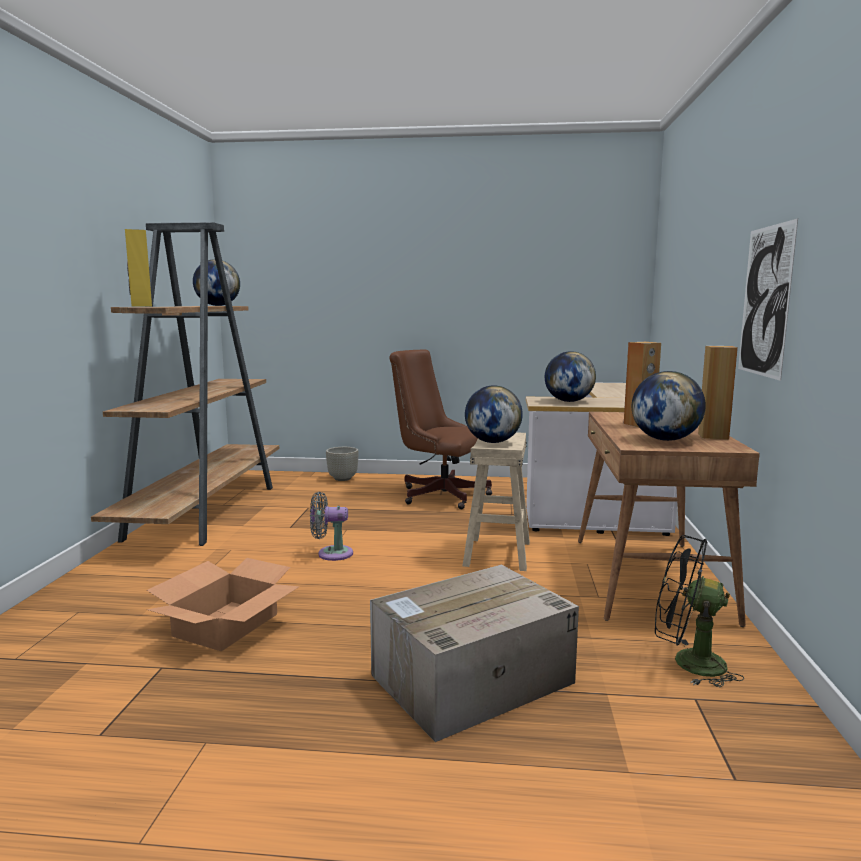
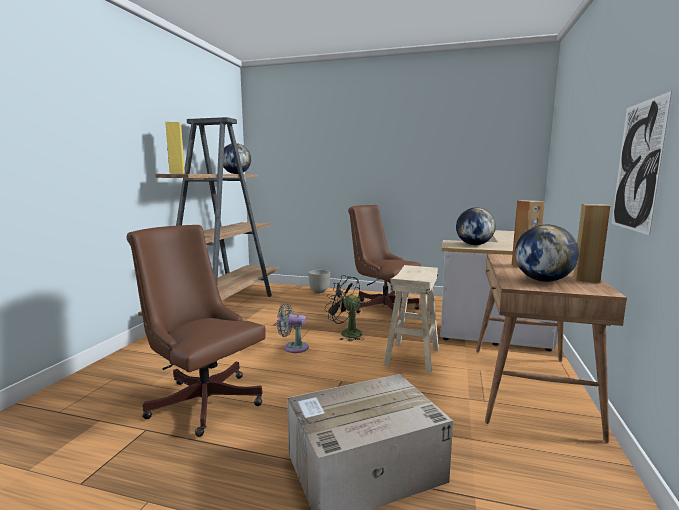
camera: 10 degrees right, 0 degrees up
cardboard box [147,558,300,652] -> brown office chair [127,225,265,437]
globe [465,385,523,443] -> none
black fan [655,535,744,688] -> black fan moved to [325,275,364,341]

